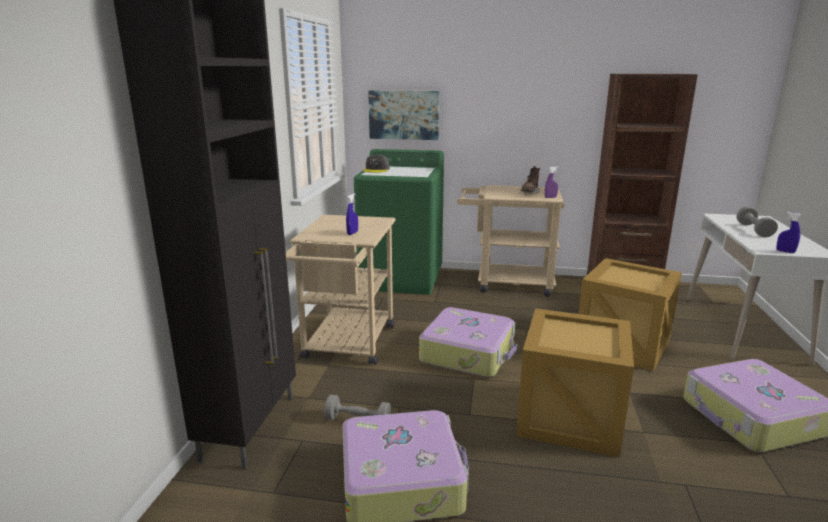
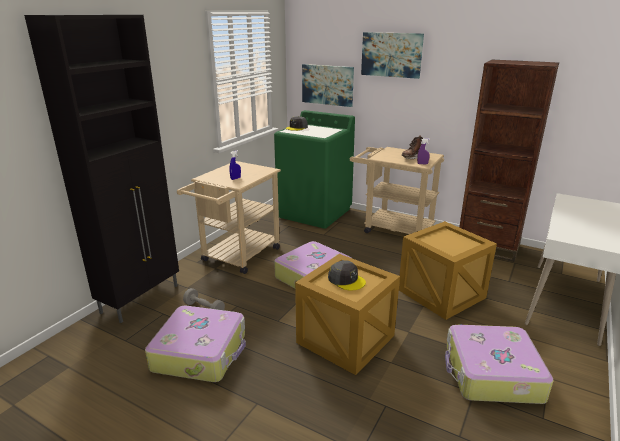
camera: 20 degrees right, 5 degrees up
grey dumbbell [737,207,778,237] -> none
blue spray bottle [776,212,801,253] -> none
none -> grey cap [328,260,366,290]
none -> picture [361,32,424,79]

